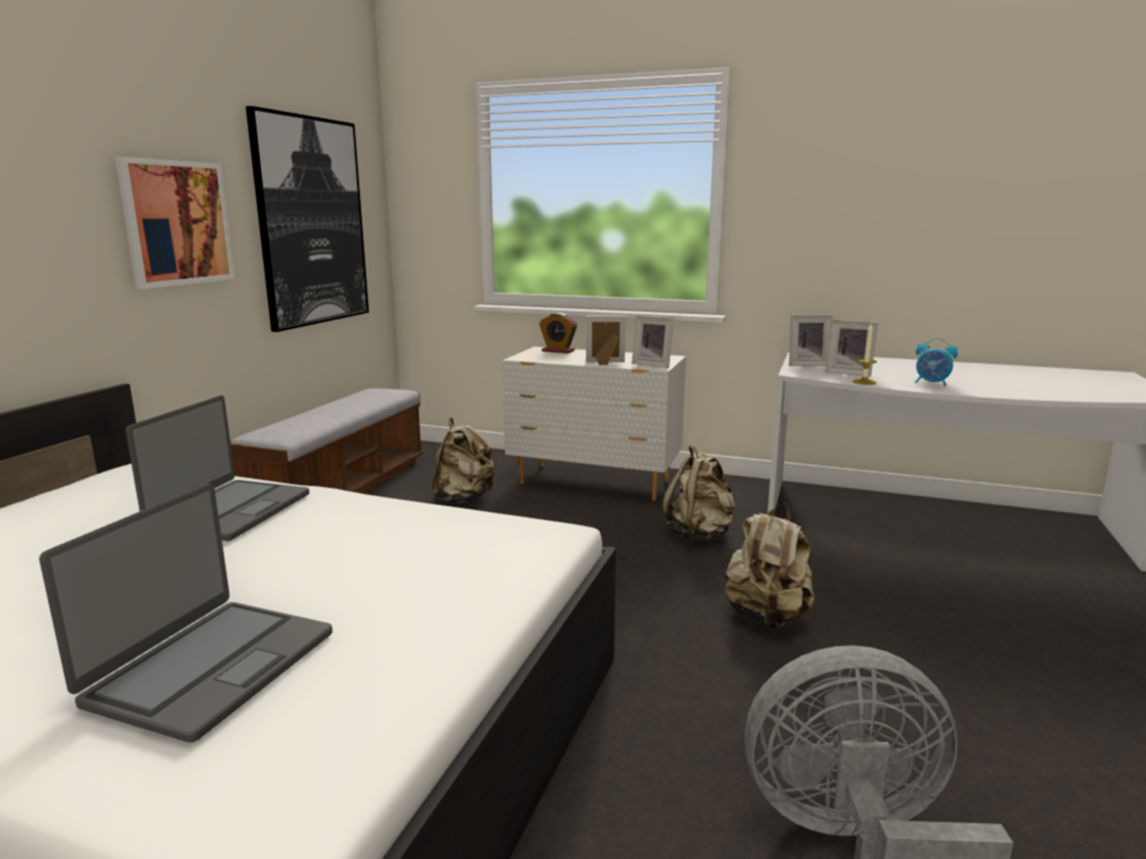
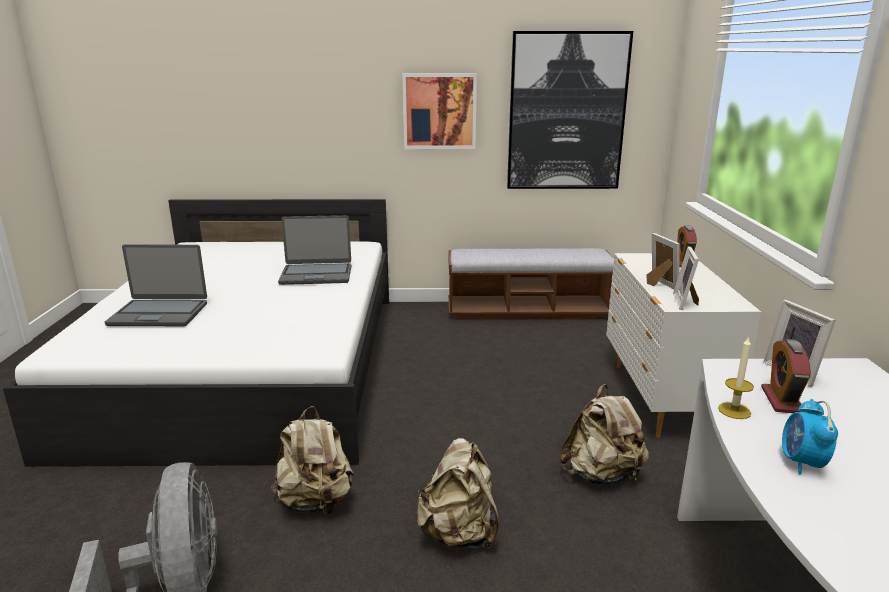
camera: 70 degrees right, 5 degrees up
beige backpack [432,417,496,503] -> beige backpack moved to [270,406,354,515]
picture frame [825,319,878,377] -> alarm clock [761,339,811,413]

